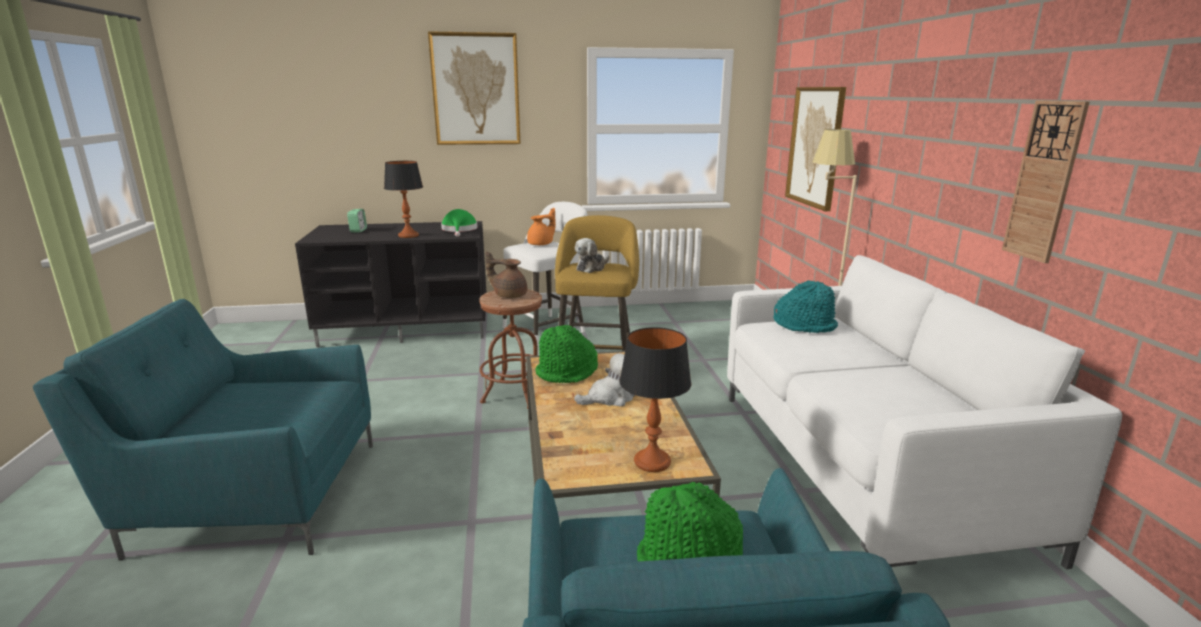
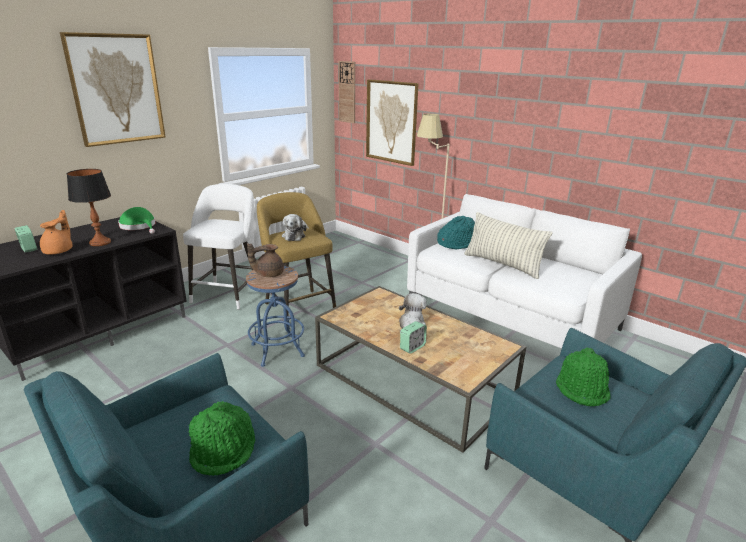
camera: 40 degrees left, 5 degrees up
brown stool [479,289,542,409] -> blue stool [246,266,305,367]
orange teapot [527,208,556,245] -> orange teapot moved to [40,210,73,254]
green hat [535,325,598,383] -> green hat moved to [188,401,255,476]
table lamp [620,327,691,472] -> none
wall clock [1002,100,1090,263] -> wall clock moved to [339,61,355,123]
none -> alarm clock [400,321,427,354]
none -> pillow [464,212,552,279]

